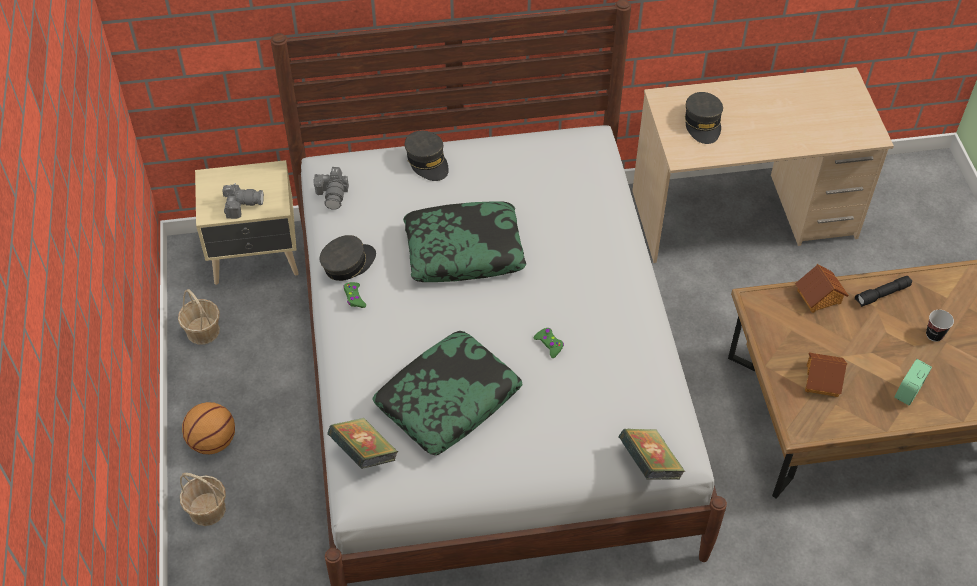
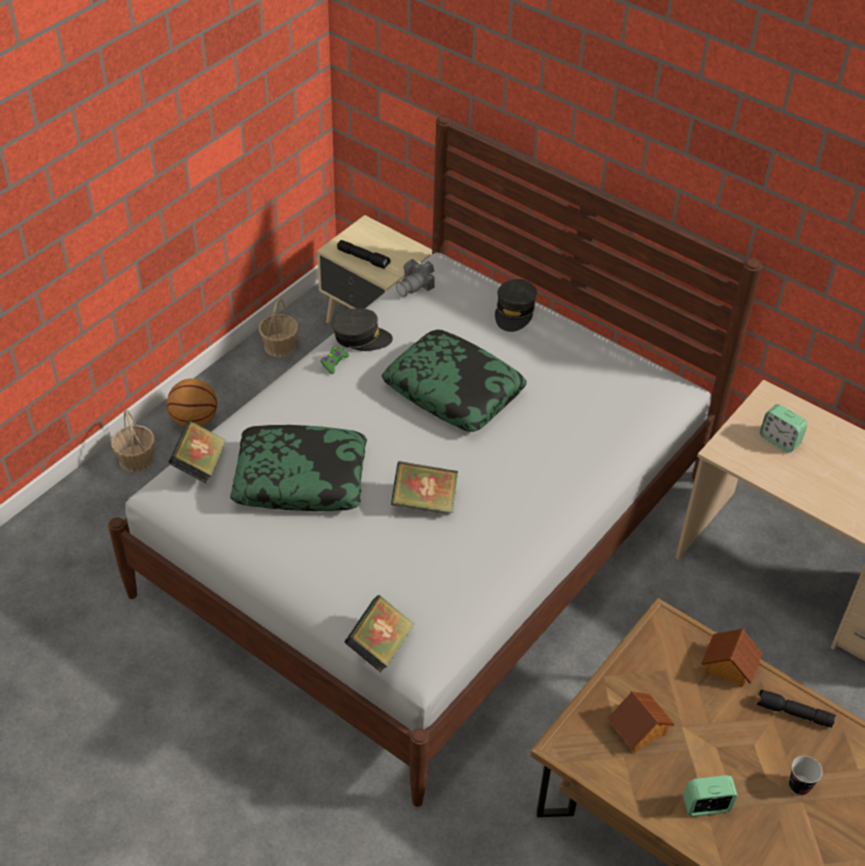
camera: 45 degrees right, 5 degrees down
camera [222,183,264,219] -> black flashlight [337,240,390,269]
green game controller [534,328,564,358] -> book [391,461,458,515]
grey cap [684,92,723,144] -> alarm clock [760,404,807,453]

